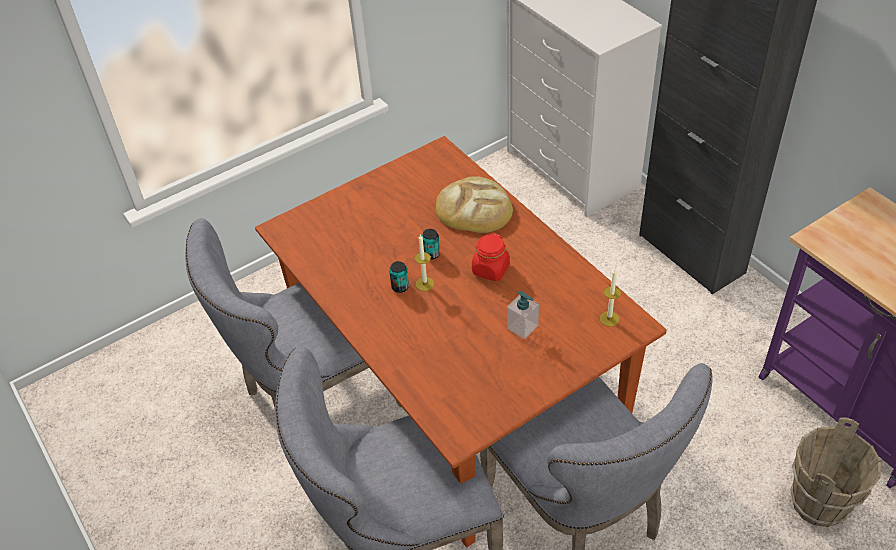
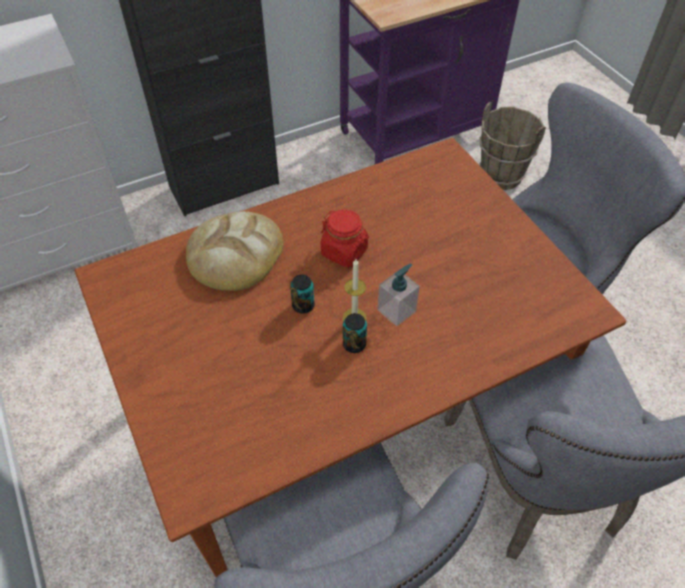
camera: 85 degrees left, 5 degrees up
soap dispenser [507,291,539,339] -> soap dispenser moved to [378,263,420,326]
candle [600,269,621,327] -> none

